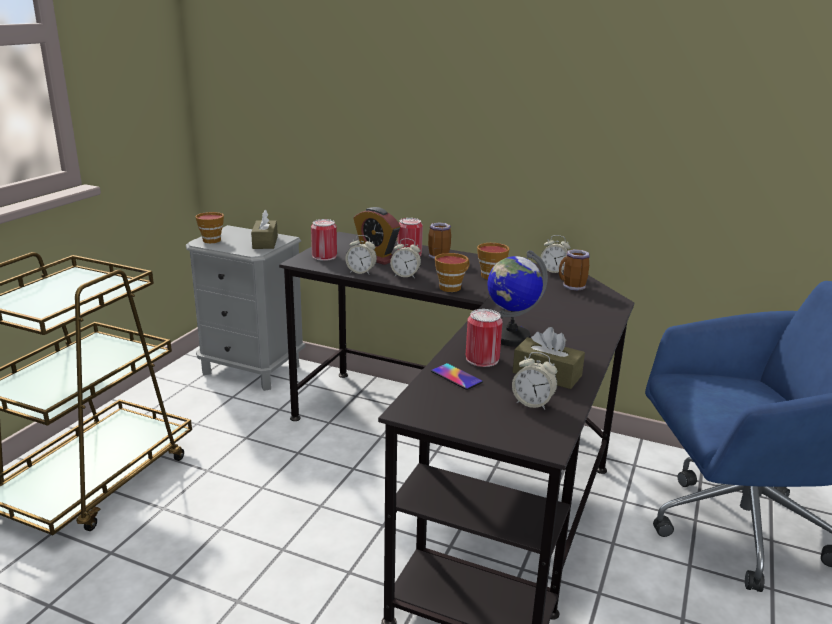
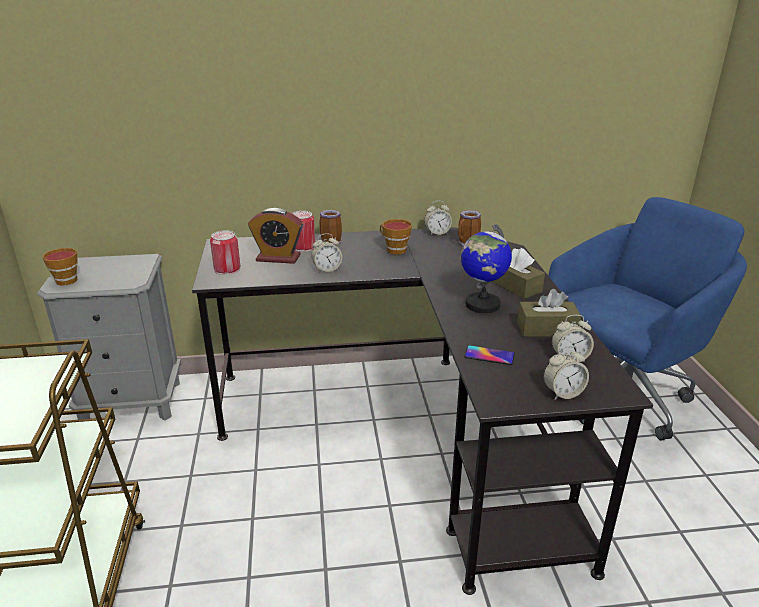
camera: 30 degrees left, 5 degrees up
brown tissue box [251,210,278,249] -> brown tissue box moved to [491,248,545,299]
alarm clock [345,235,377,275] -> alarm clock moved to [543,346,589,400]
cup [435,253,469,292] -> none
can [466,309,503,367] -> none

